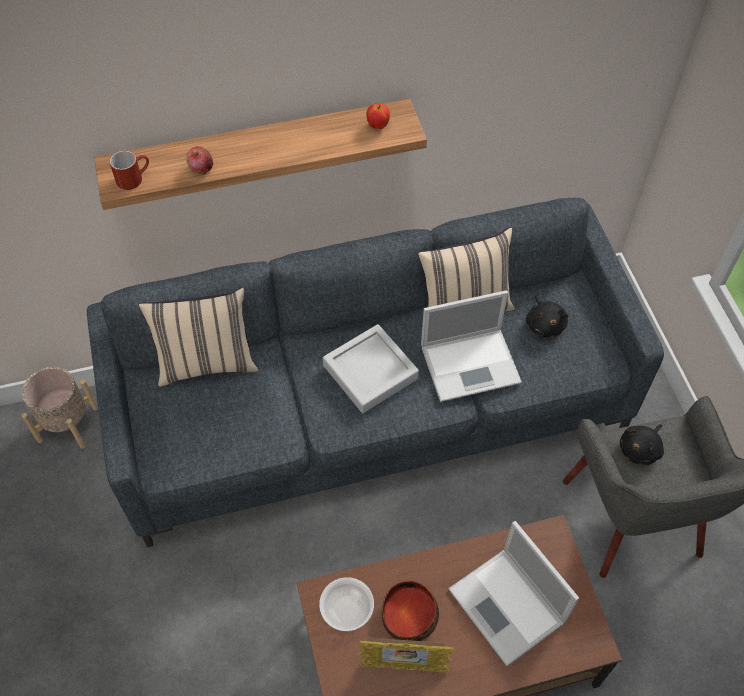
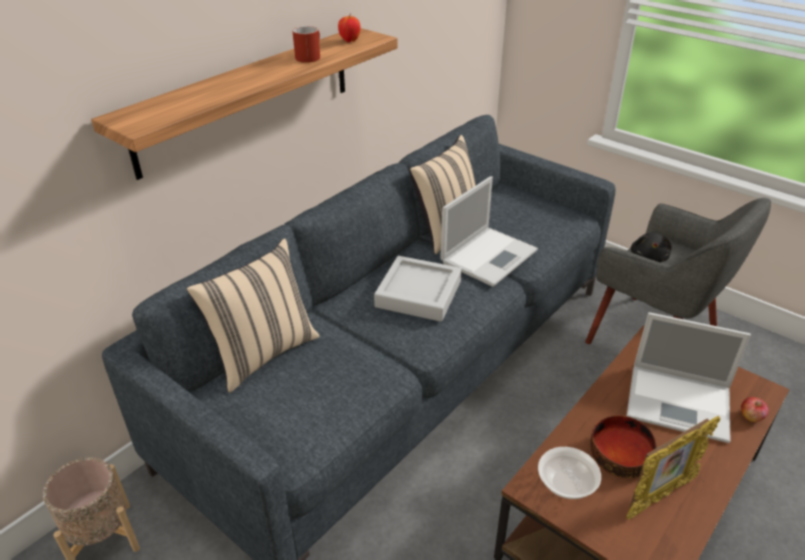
camera: 35 degrees left, 20 degrees down
red mug [110,150,149,190] -> red mug moved to [293,26,320,63]
apple [186,146,213,175] -> apple moved to [741,397,769,422]
black plush toy [526,295,568,337] -> none

